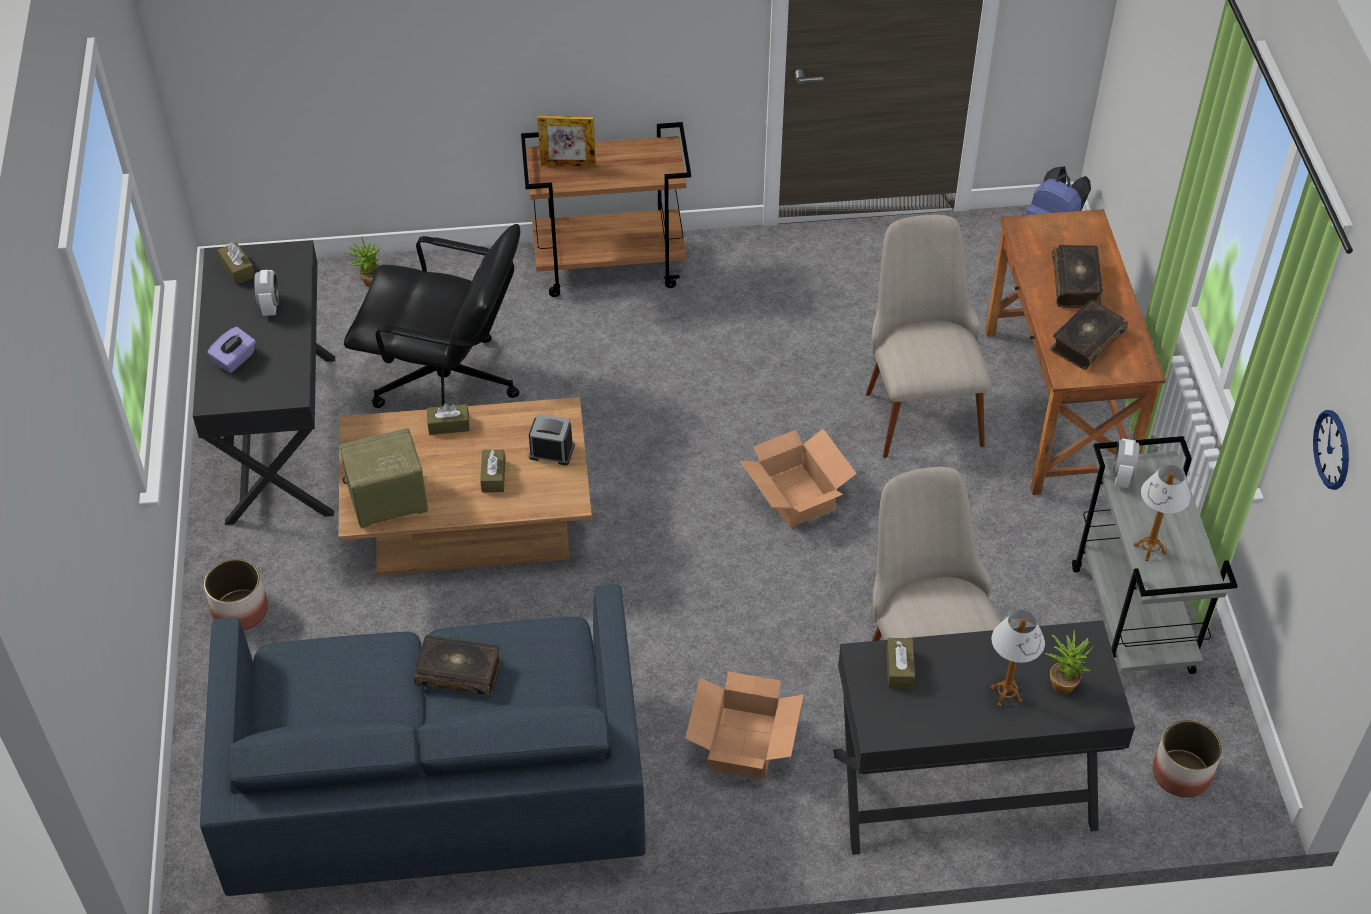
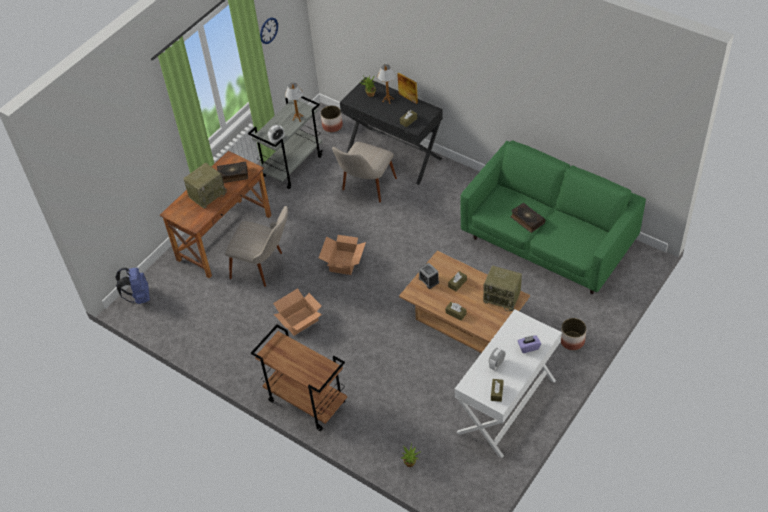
camera: 135 degrees left, 0 degrees up
black desk [193,240,335,525] -> white desk [455,309,562,458]
blue sofa [200,584,646,896] -> green sofa [461,140,646,294]
black office chair [344,224,520,408] -> none
picture frame [537,115,596,167] -> picture frame moved to [397,73,418,104]
cardboard box [685,671,803,779] -> cardboard box moved to [273,288,322,336]
beige chair [866,215,992,458] -> beige chair turned 105 degrees counterclockwise [225,206,288,287]
book [1052,245,1103,308] -> radio [183,163,227,209]

